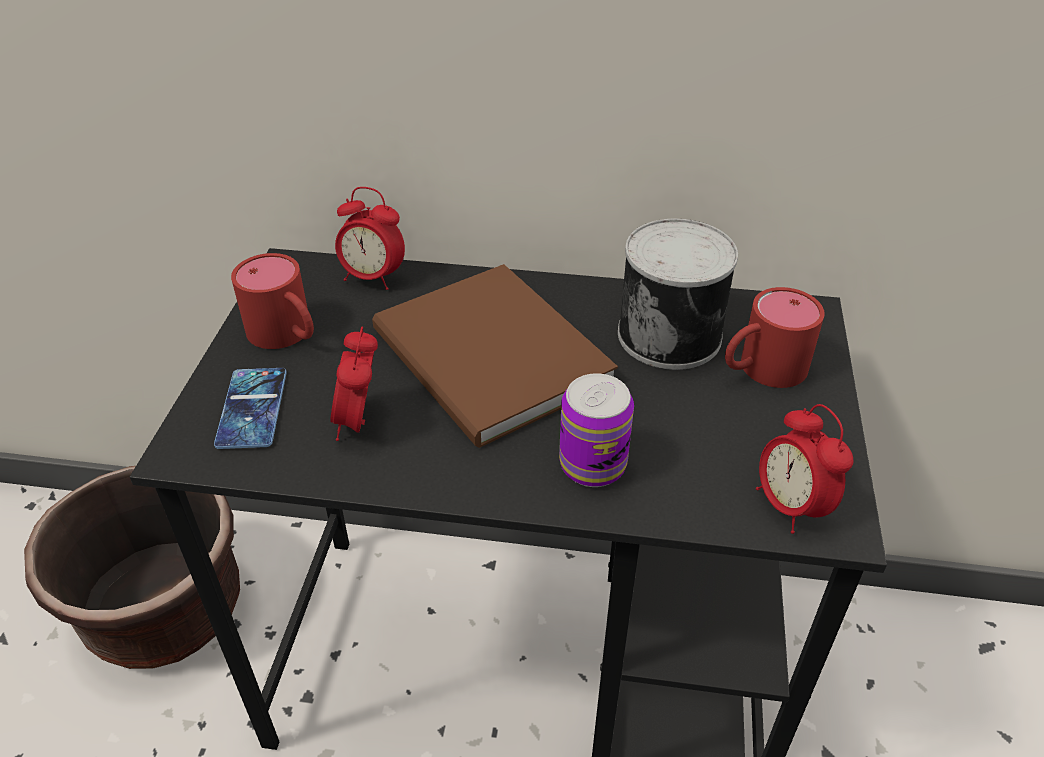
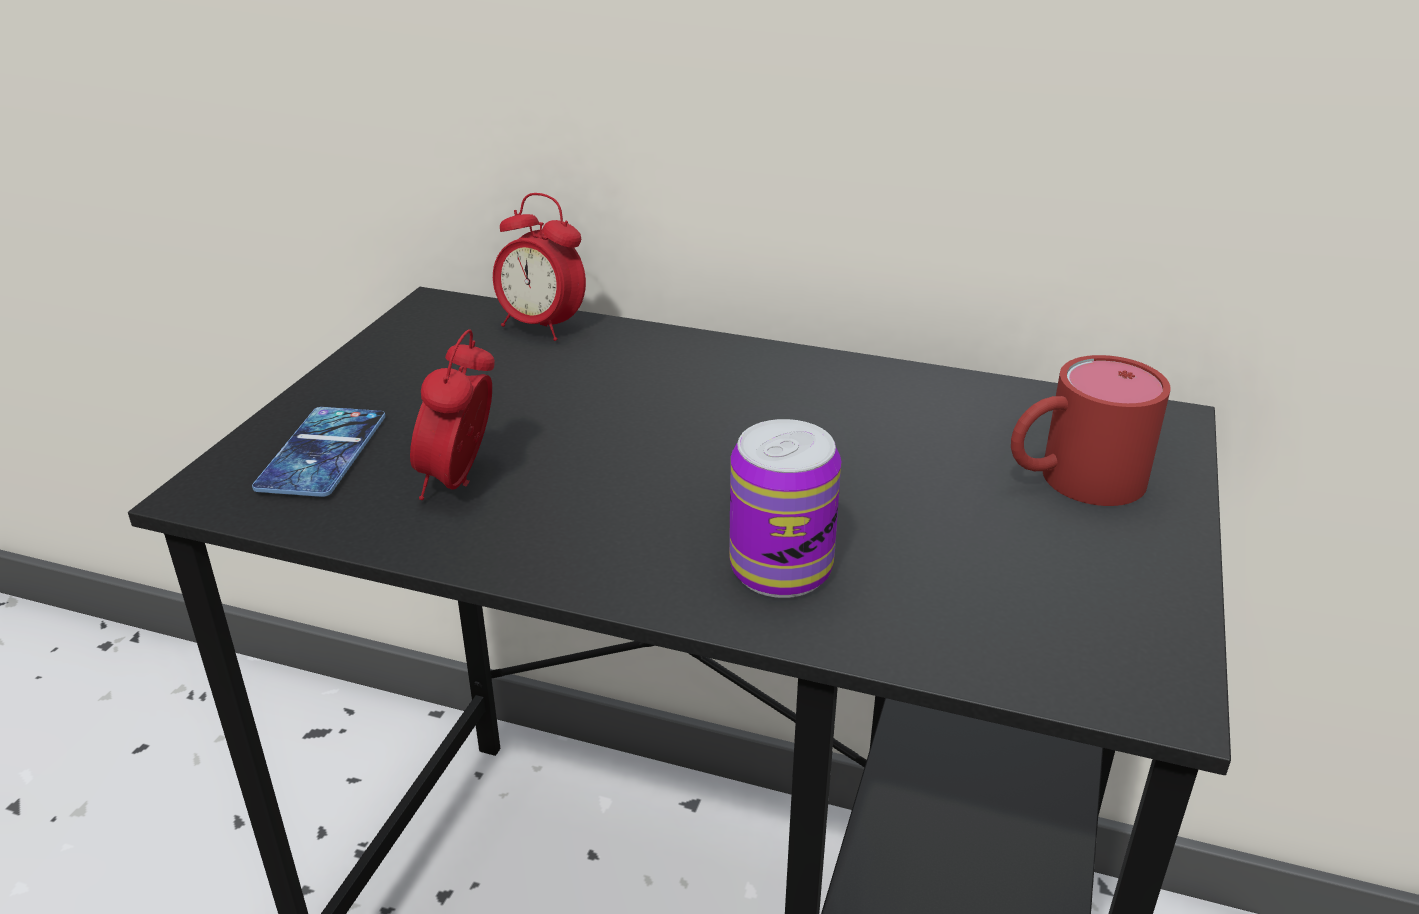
camera: 10 degrees right, 10 degrees down
brown planter [24,466,240,669] -> none
red mug [231,253,314,349] -> none
brown book [372,264,618,448] -> none
can [618,219,738,370] -> none
alarm clock [756,404,854,534] -> none

